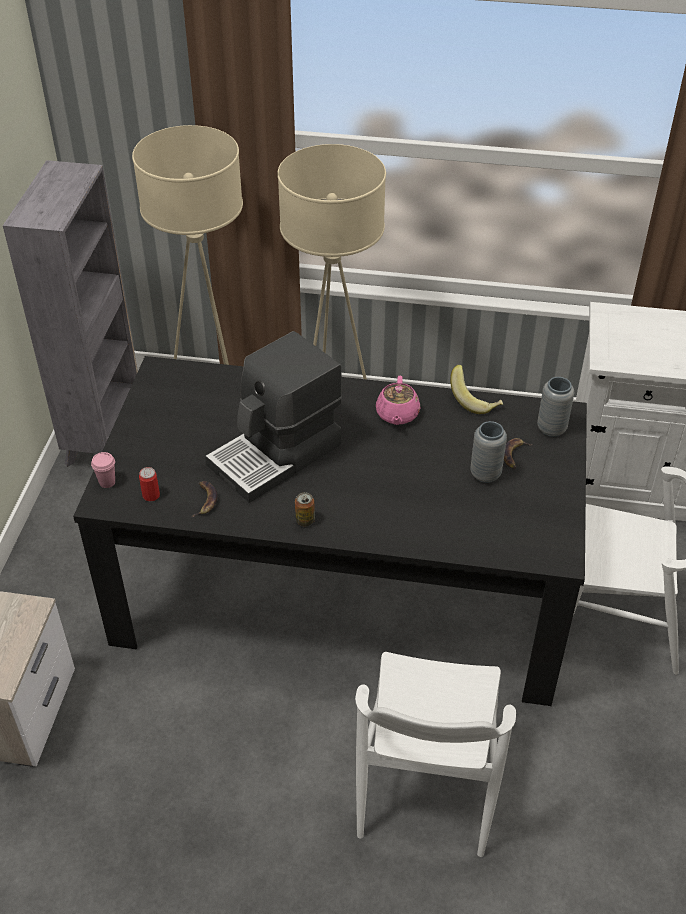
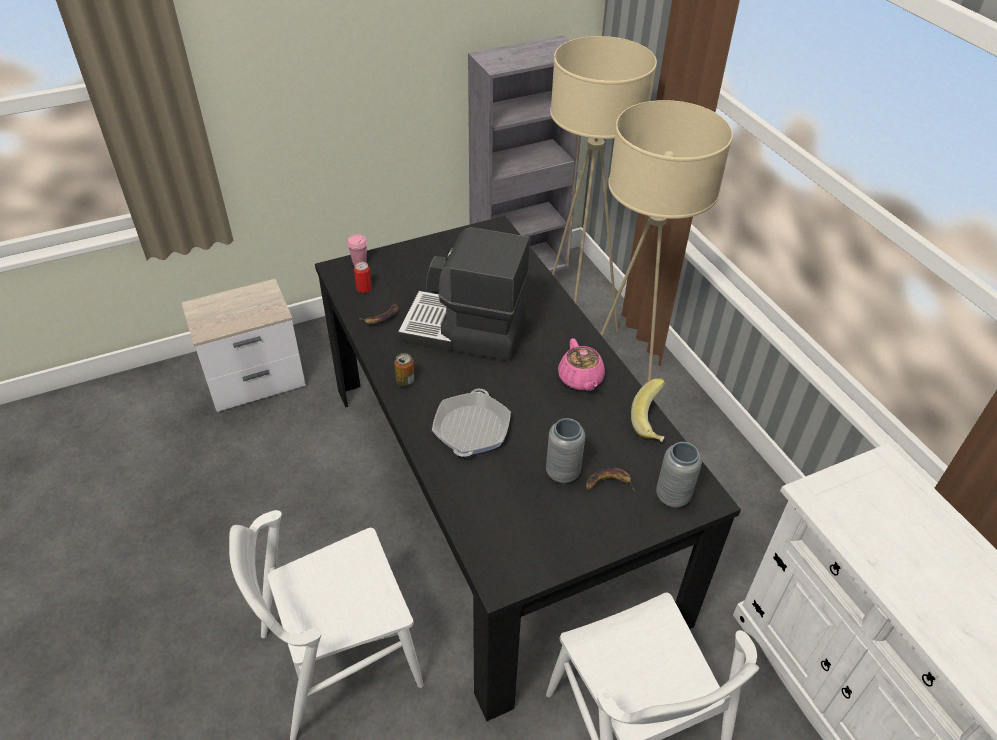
camera: 55 degrees right, 0 degrees up
pink teapot [376,376,421,425] -> pink teapot turned 75 degrees counterclockwise [558,338,605,391]
none -> frying pan [432,389,511,457]

